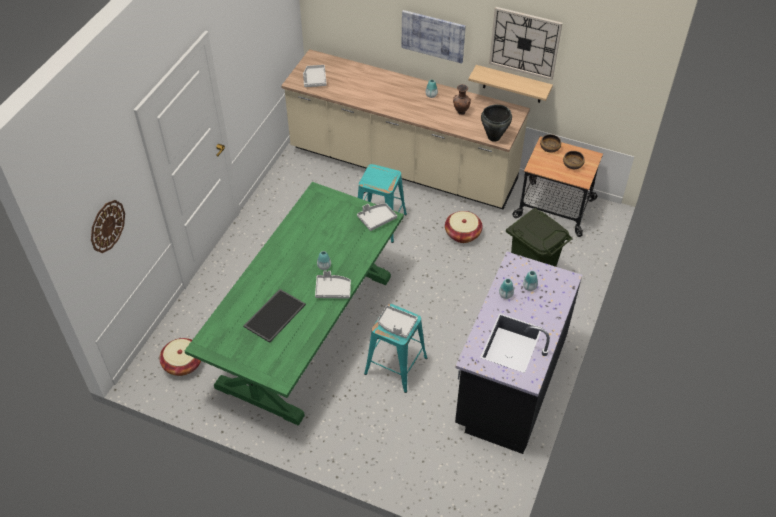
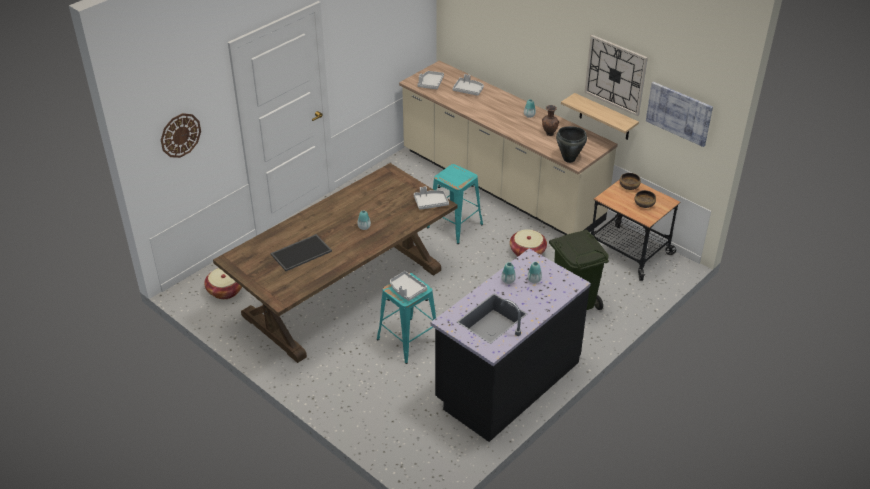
camera: 20 degrees right, 10 degrees down
green dining table [184,182,404,426] -> brown dining table [213,163,458,363]
grey tray [315,271,351,298] -> grey tray moved to [452,74,484,96]
picture [402,10,466,63] -> picture moved to [646,82,713,147]

